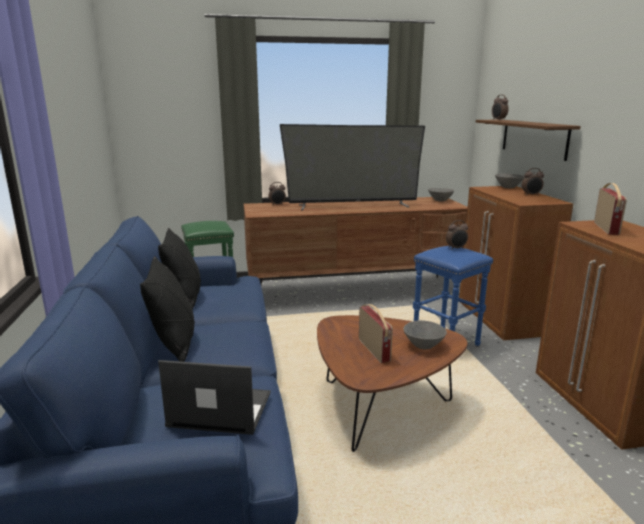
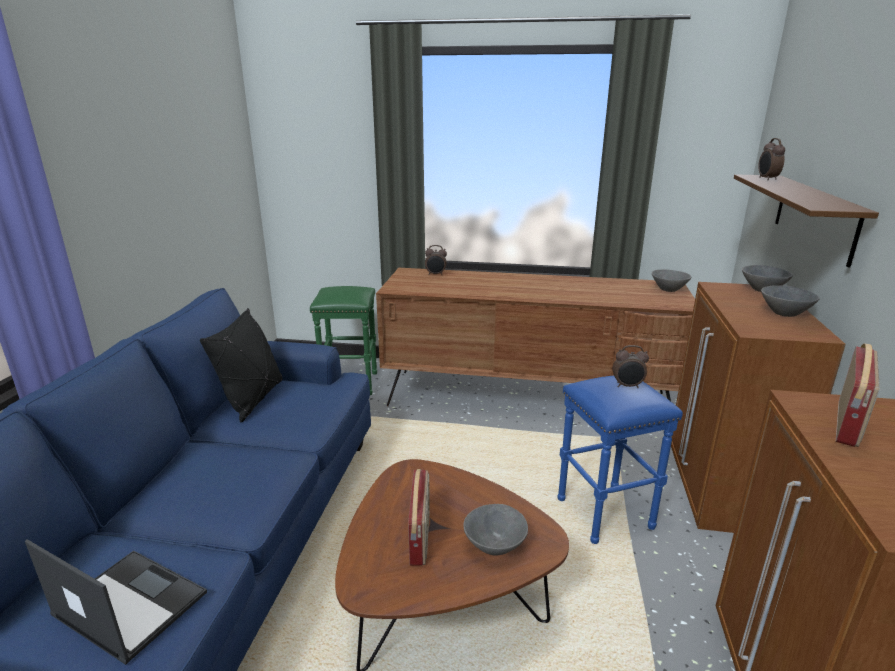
camera: 20 degrees right, 5 degrees up
black pillow [140,256,195,362] -> none
television [280,124,425,210] -> none
alarm clock [522,168,544,196] -> grey bowl [761,285,819,317]

